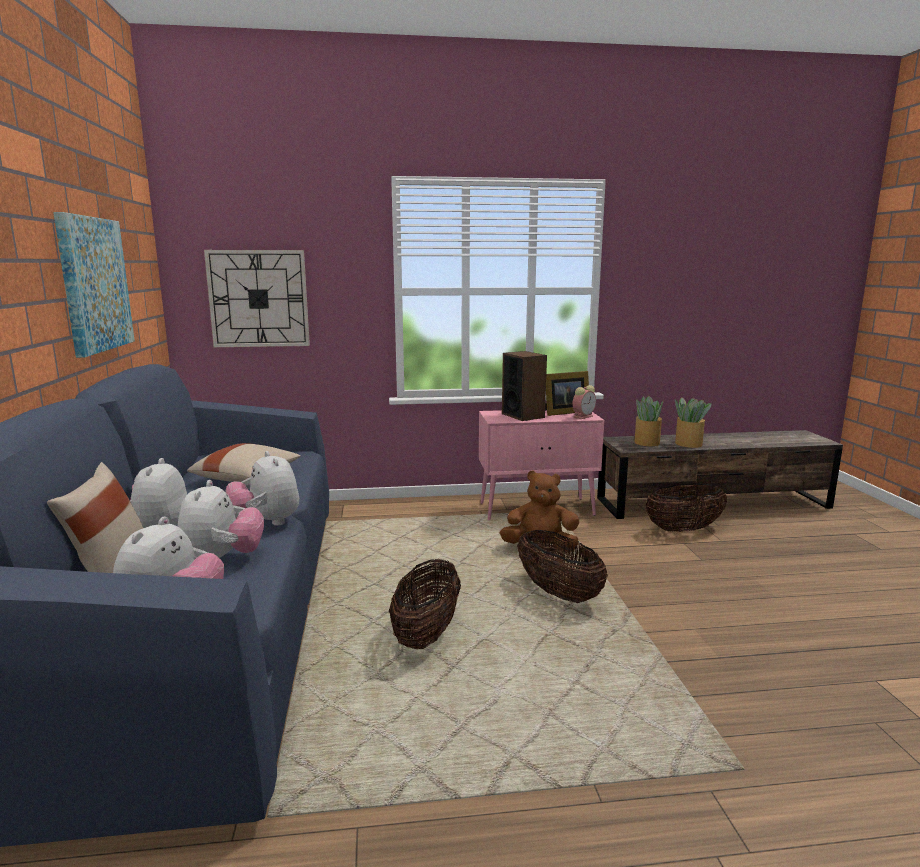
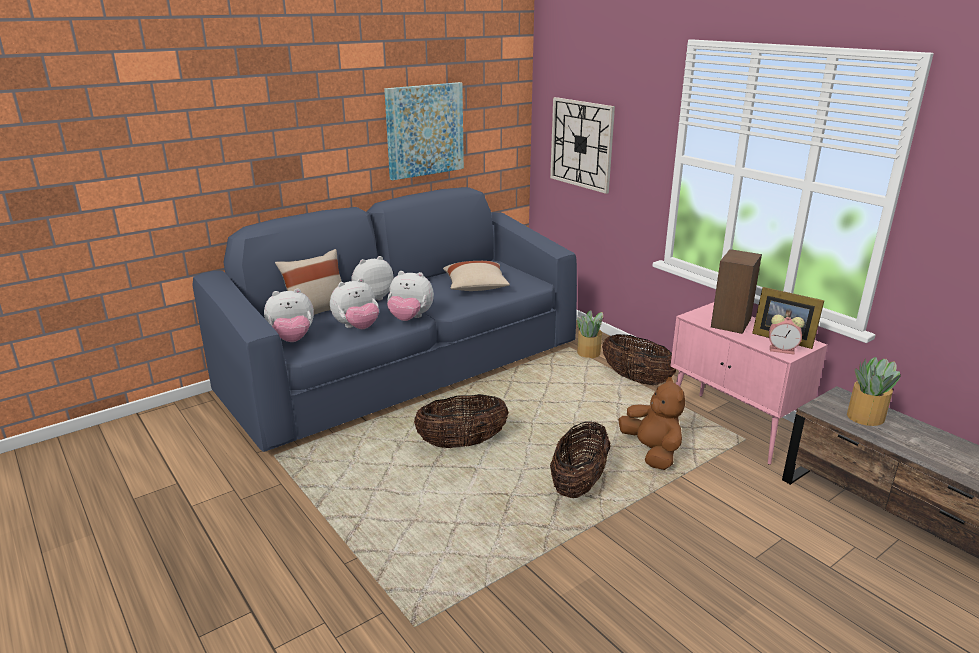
camera: 60 degrees right, 10 degrees up
plush toy [226,451,299,526] -> plush toy turned 105 degrees counterclockwise [387,271,434,321]
basket [646,483,727,532] -> basket moved to [602,334,676,385]
potted plant [675,397,712,448] -> potted plant moved to [577,310,603,358]

